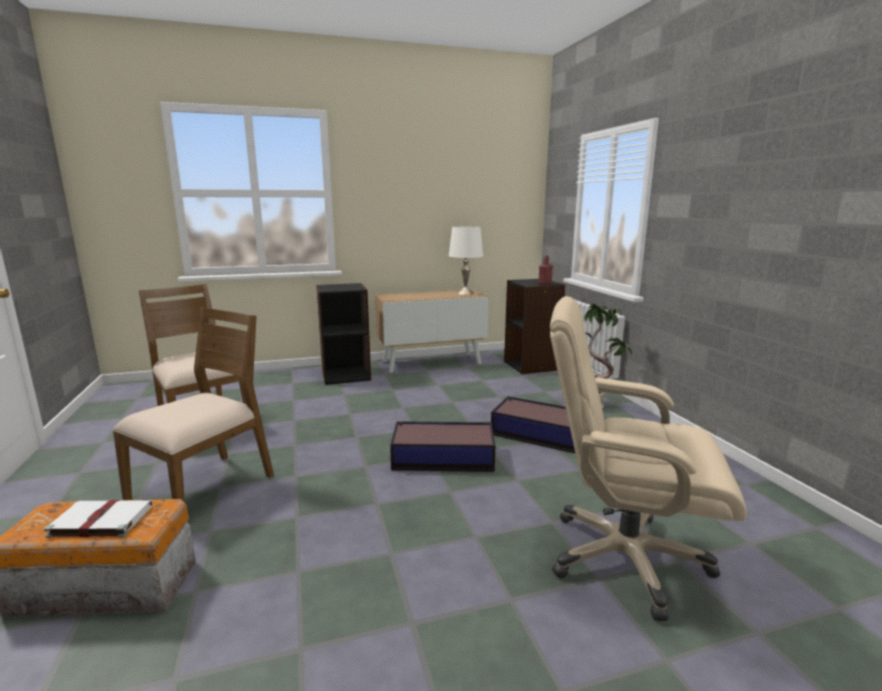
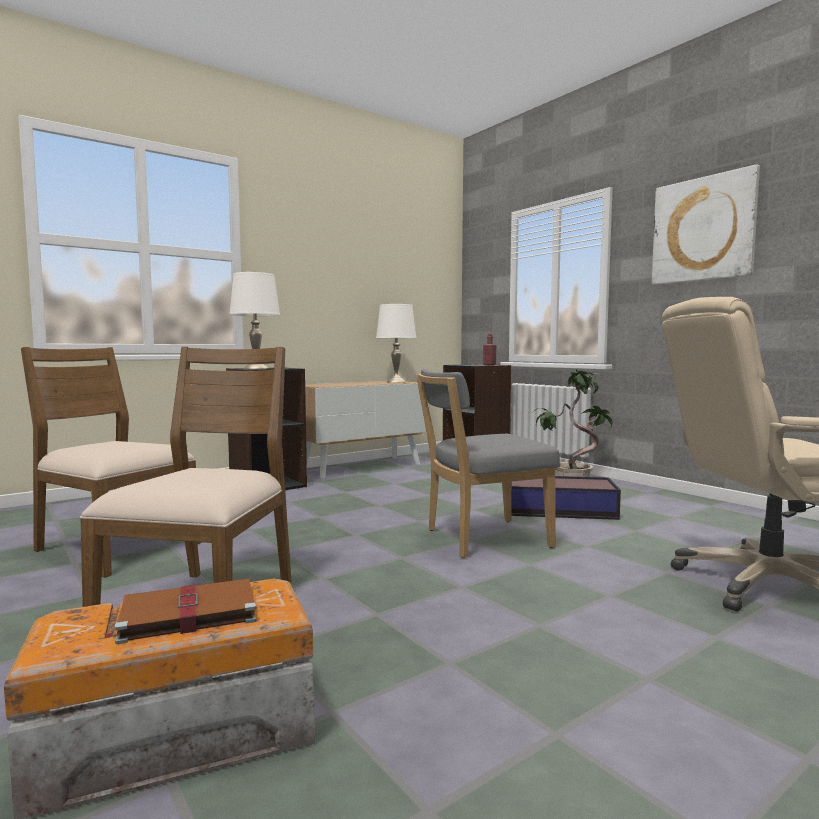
camera: 20 degrees left, 10 degrees down
white book [44,500,153,538] -> brown book [103,578,257,644]
storage box [390,421,495,472] -> grey chair [416,369,560,558]
none -> white table lamp [229,272,280,369]
none -> picture [652,164,760,285]

